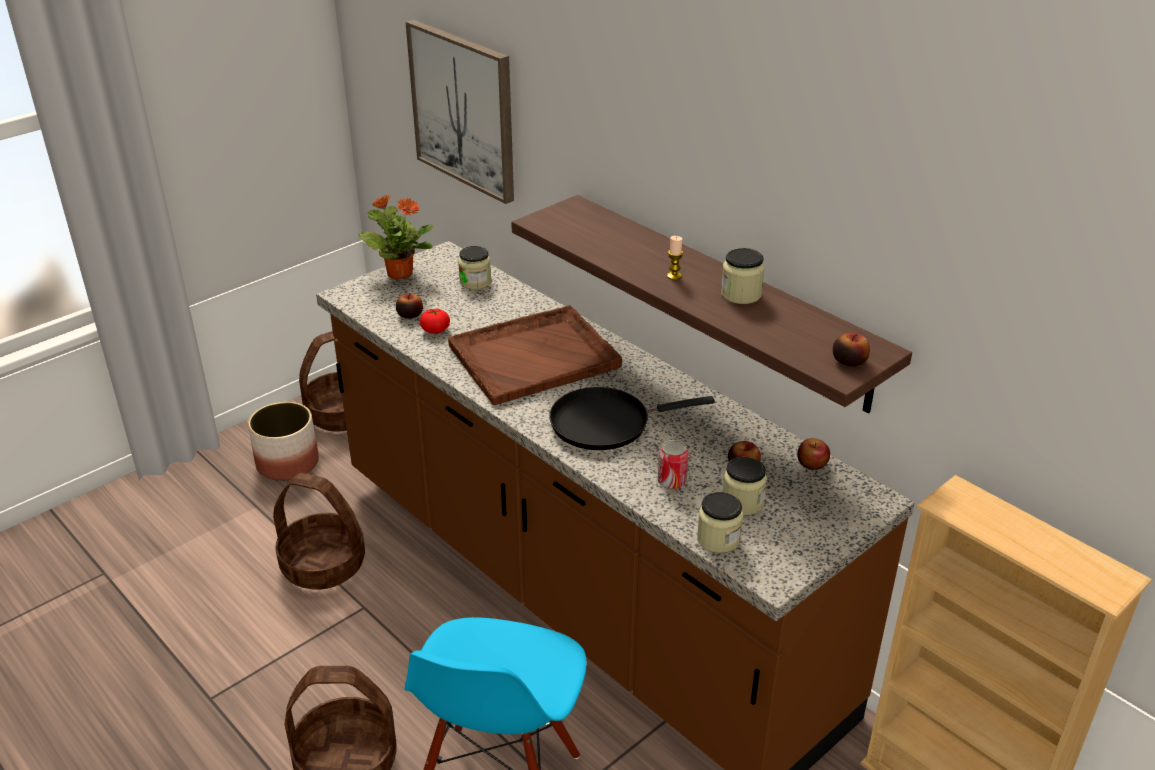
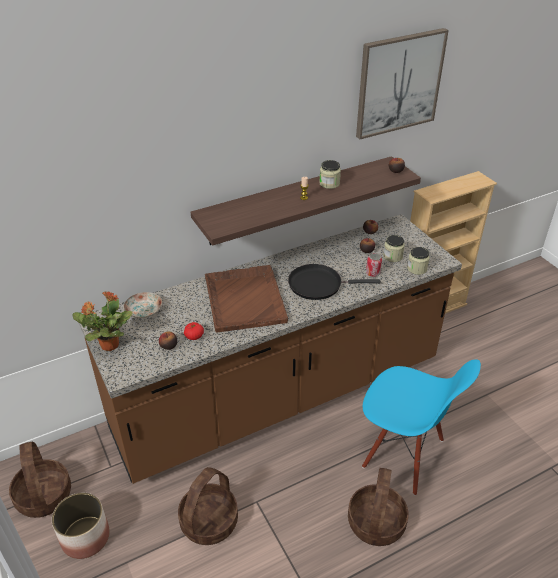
camera: 75 degrees left, 5 degrees up
picture [406,20,514,204] -> picture moved to [356,28,449,139]
jar [458,246,491,290] -> plate [124,292,162,318]
black frying pan [549,387,715,450] -> black frying pan turned 90 degrees clockwise [288,264,381,300]

